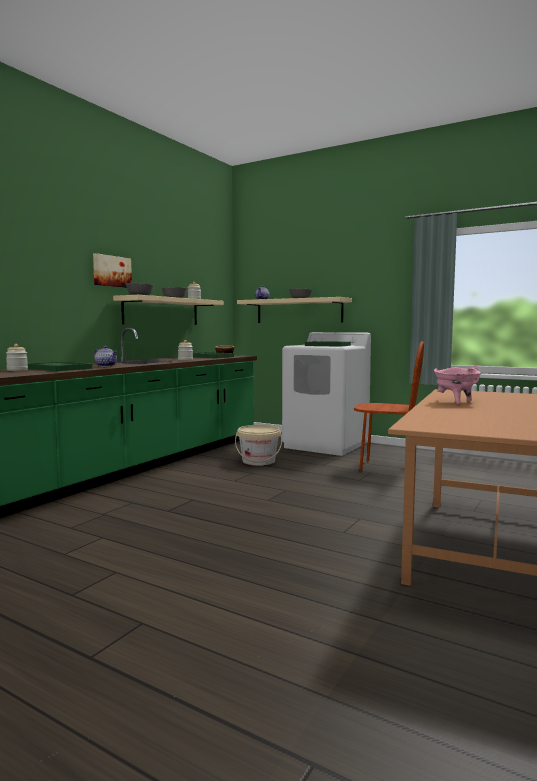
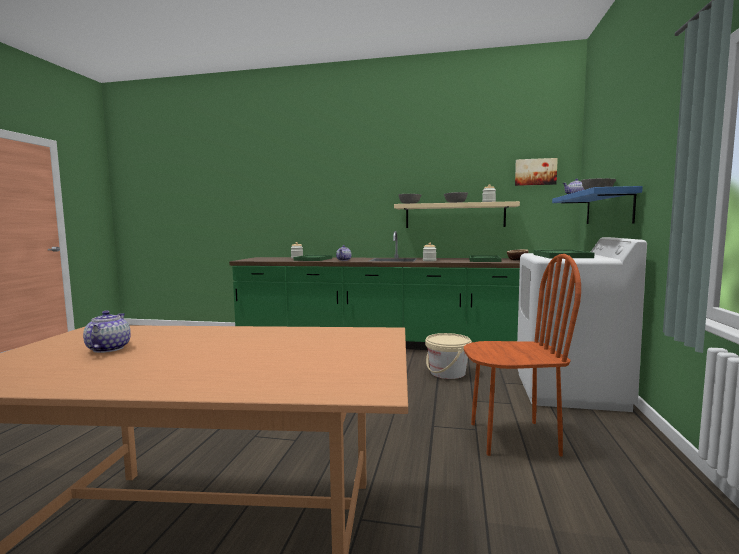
camera: 70 degrees right, 0 degrees up
picture [93,253,132,288] -> picture moved to [515,158,558,186]
beige shelf [237,297,352,323] -> blue shelf [552,186,643,224]
brown chair [354,341,424,471] -> brown chair turned 90 degrees counterclockwise [463,254,581,456]
pink cooking pot [434,365,481,404] -> none
none -> teapot [83,310,131,353]

